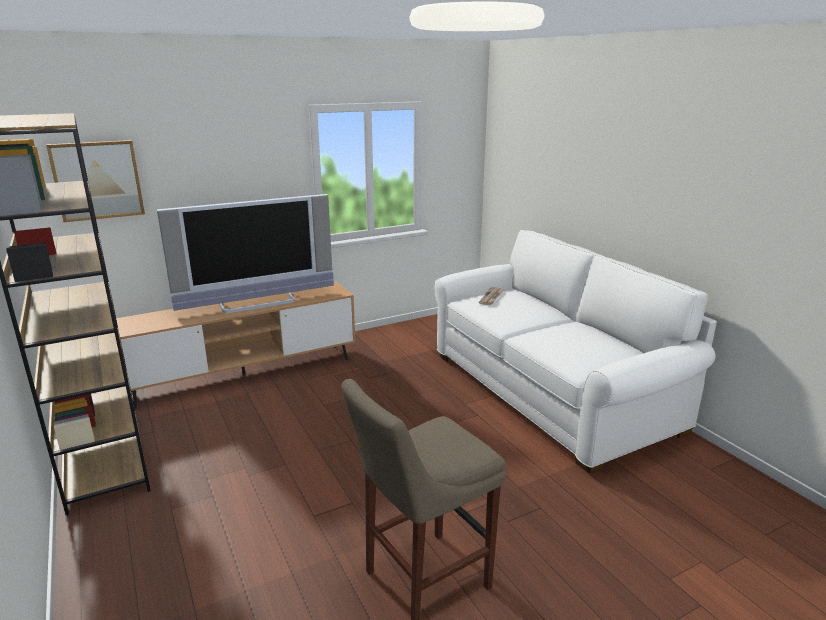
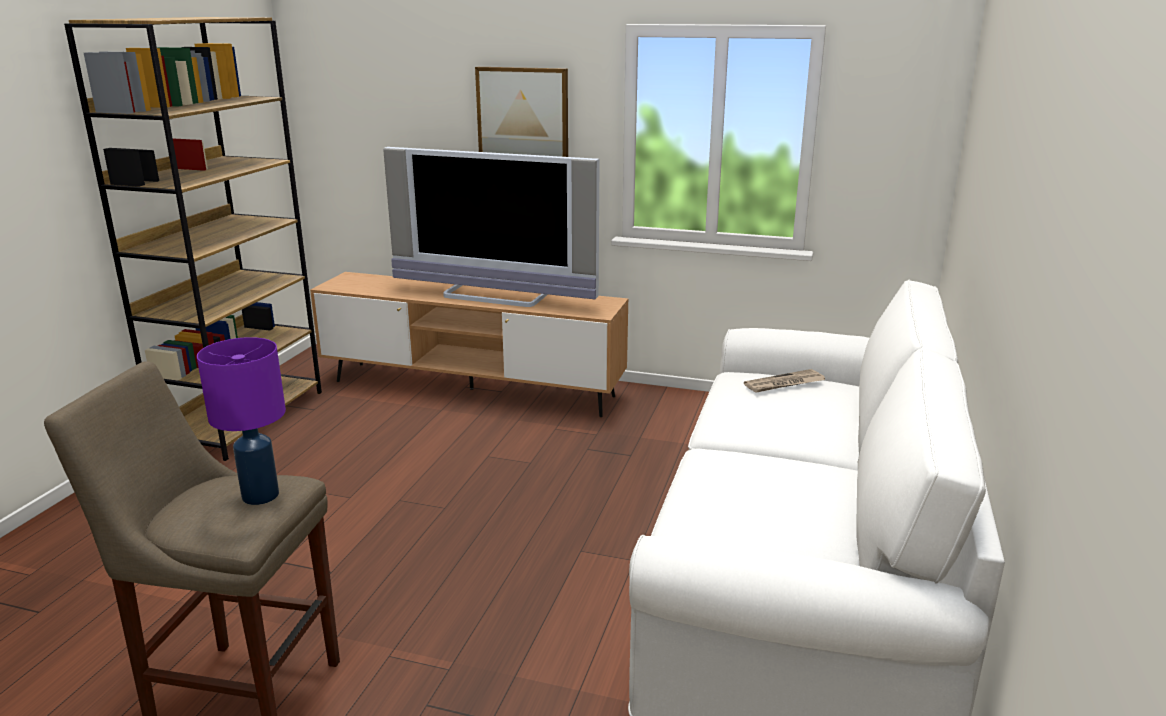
camera: 45 degrees right, 0 degrees up
picture [46,140,145,222] -> picture moved to [475,67,568,157]
none -> purple table lamp [197,337,286,505]

